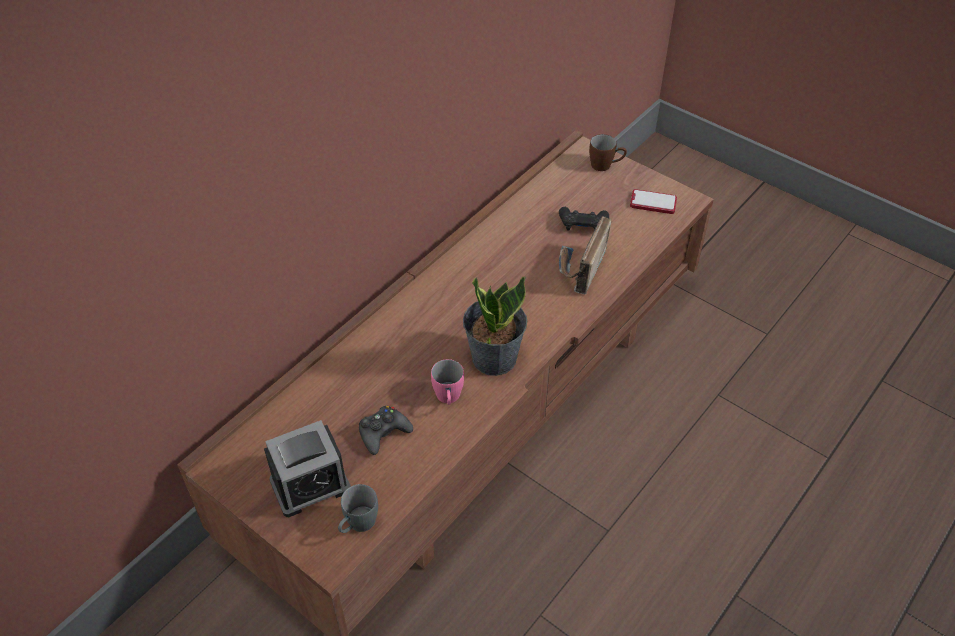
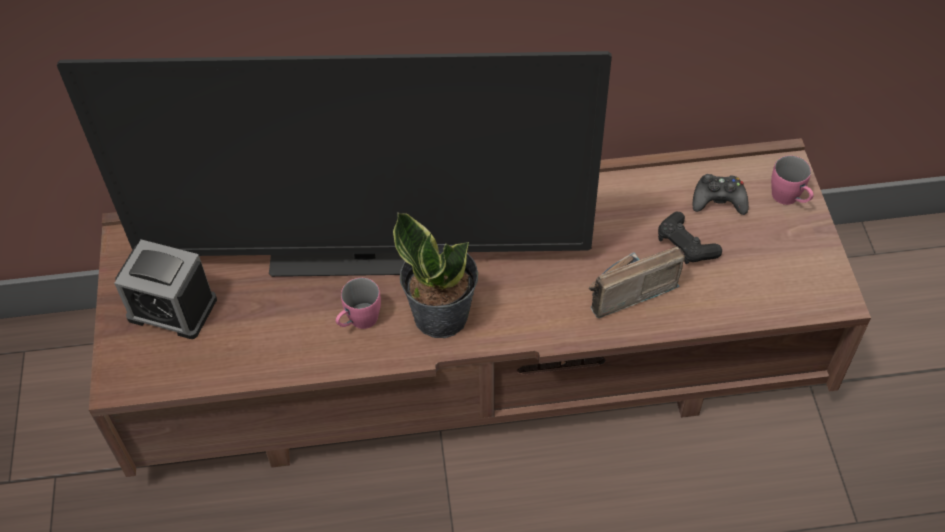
camera: 45 degrees right, 5 degrees up
grey mug [338,484,378,533] -> none
black game controller [359,406,413,455] -> black game controller moved to [692,174,749,215]
brown mug [589,134,627,171] -> pink mug [771,156,814,205]
phone [630,189,677,214] -> none
none -> television [57,51,612,277]

